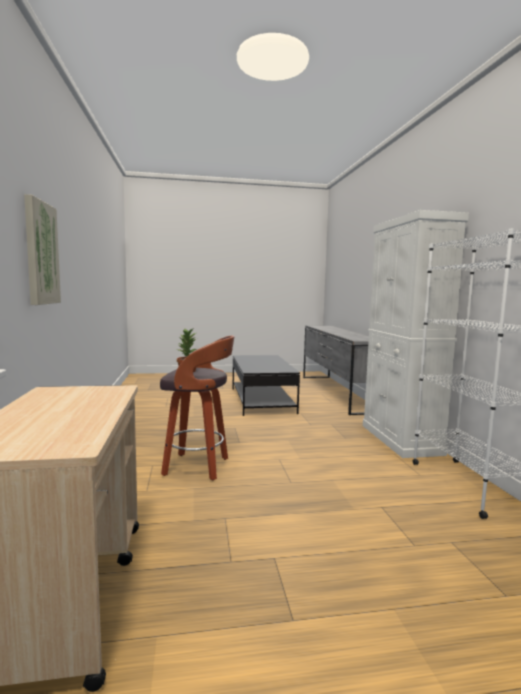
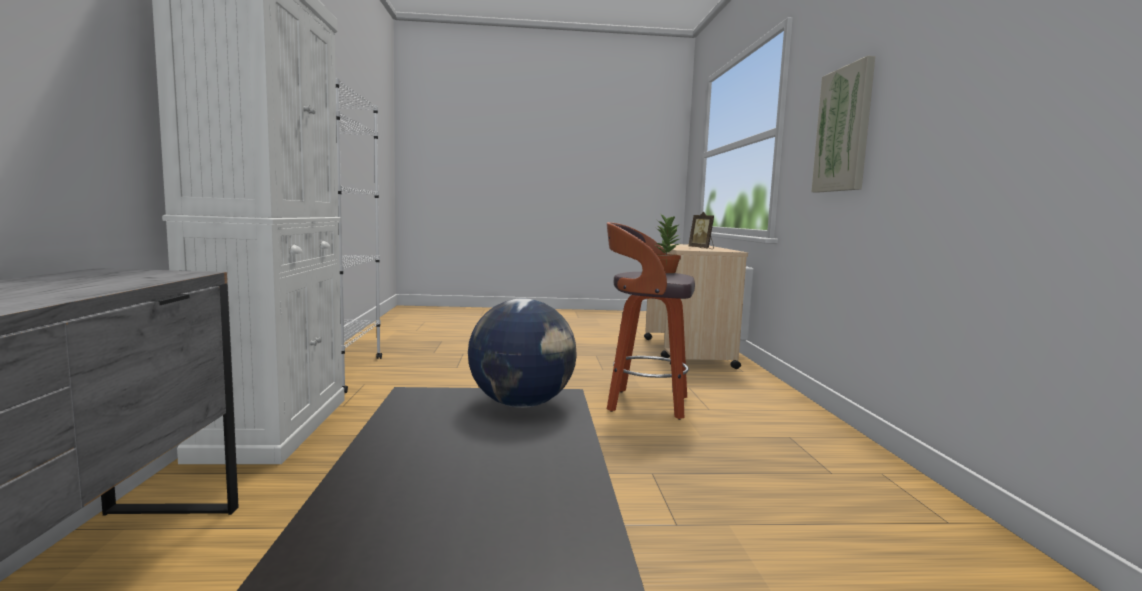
camera: 175 degrees left, 0 degrees up
none -> globe [468,299,577,408]
none -> picture frame [688,212,714,249]

